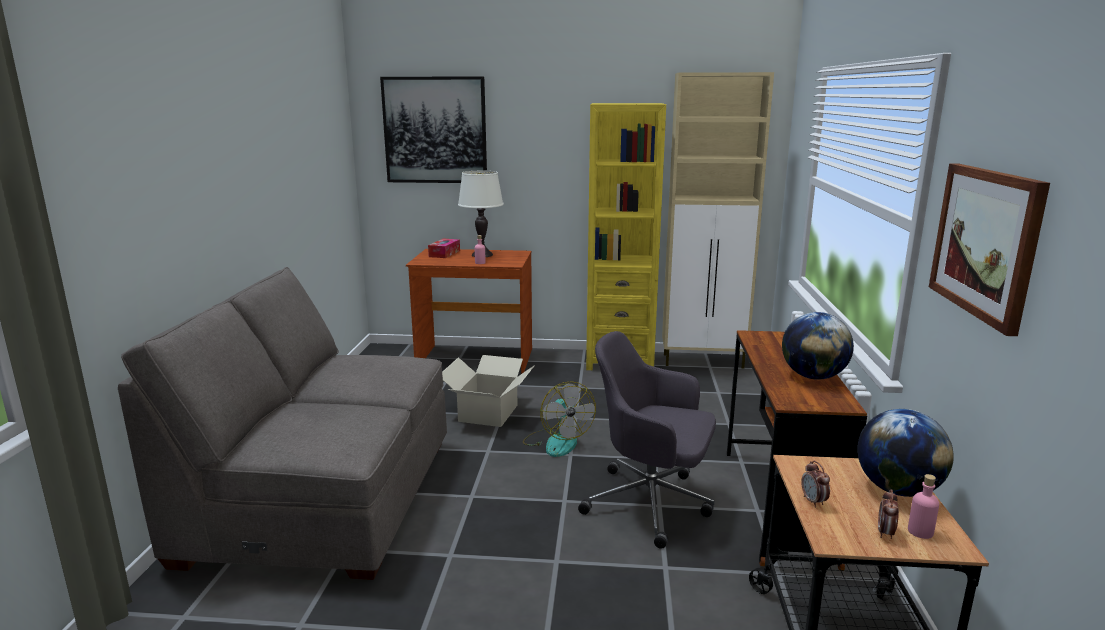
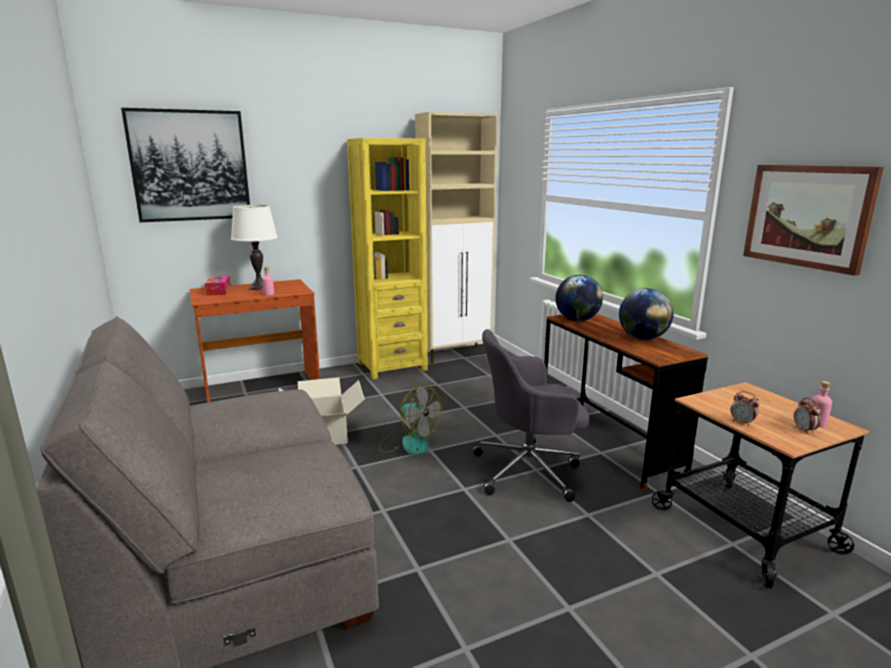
camera: 30 degrees left, 0 degrees up
globe [857,409,954,497] -> globe moved to [556,275,603,321]

